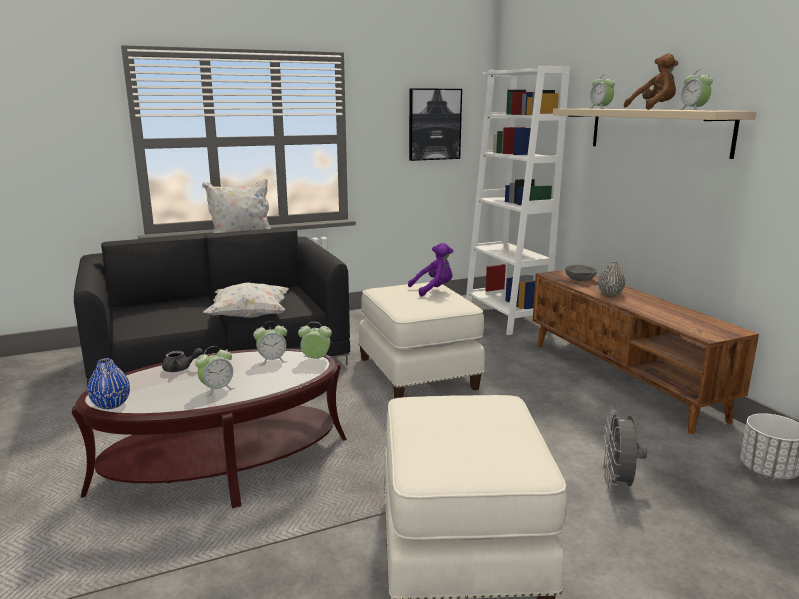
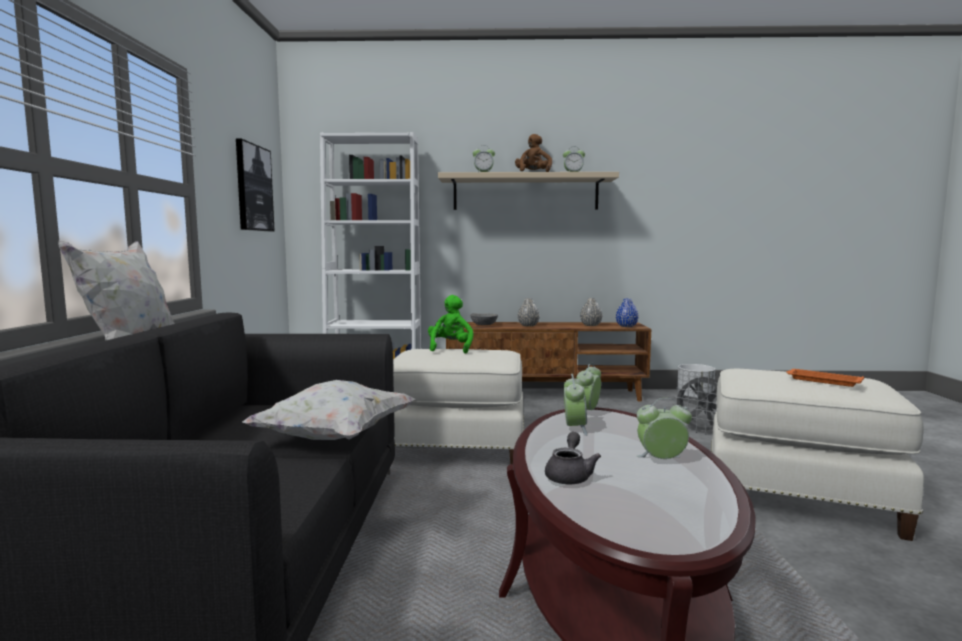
camera: 65 degrees left, 10 degrees down
blue vase [88,358,130,409] -> blue vase moved to [616,299,639,327]
alarm clock [195,346,235,397] -> alarm clock turned 75 degrees counterclockwise [636,398,692,459]
purple plush toy [408,243,453,296] -> green plush toy [428,295,473,354]
none -> grey vase [580,298,602,326]
none -> orange tray [786,369,864,387]

